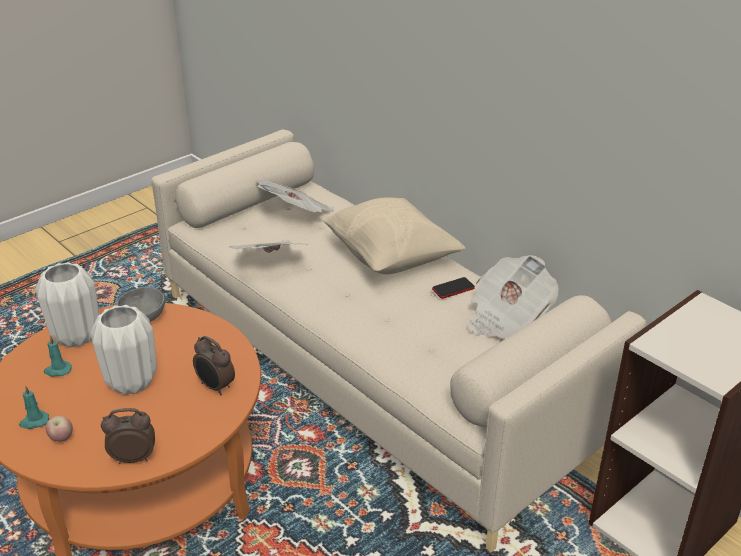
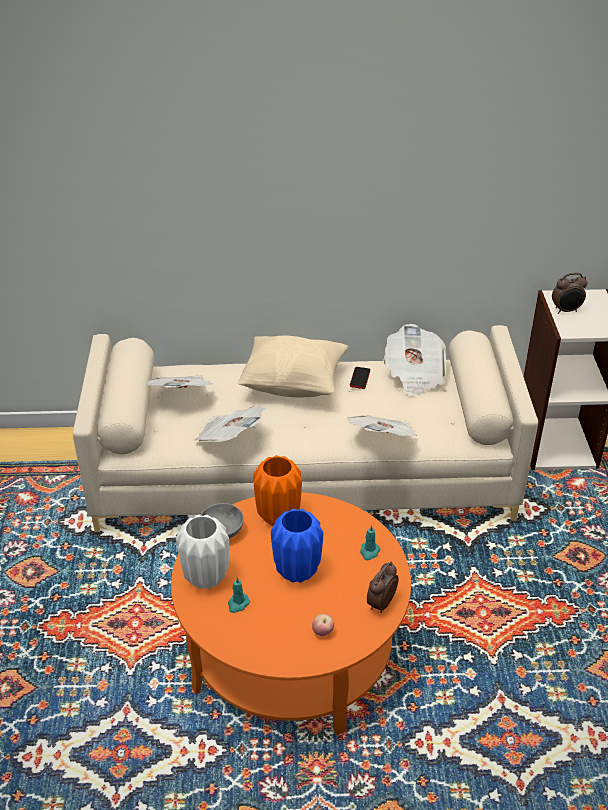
camera: 50 degrees left, 5 degrees up
turquoise candle [19,385,49,429] -> turquoise candle moved to [360,525,380,560]
white vase [90,305,157,395] -> blue vase [271,509,323,583]
alarm clock [193,336,235,395] -> alarm clock moved to [552,272,588,314]
none -> orange vase [253,455,302,526]
none -> newspaper [347,415,417,436]

